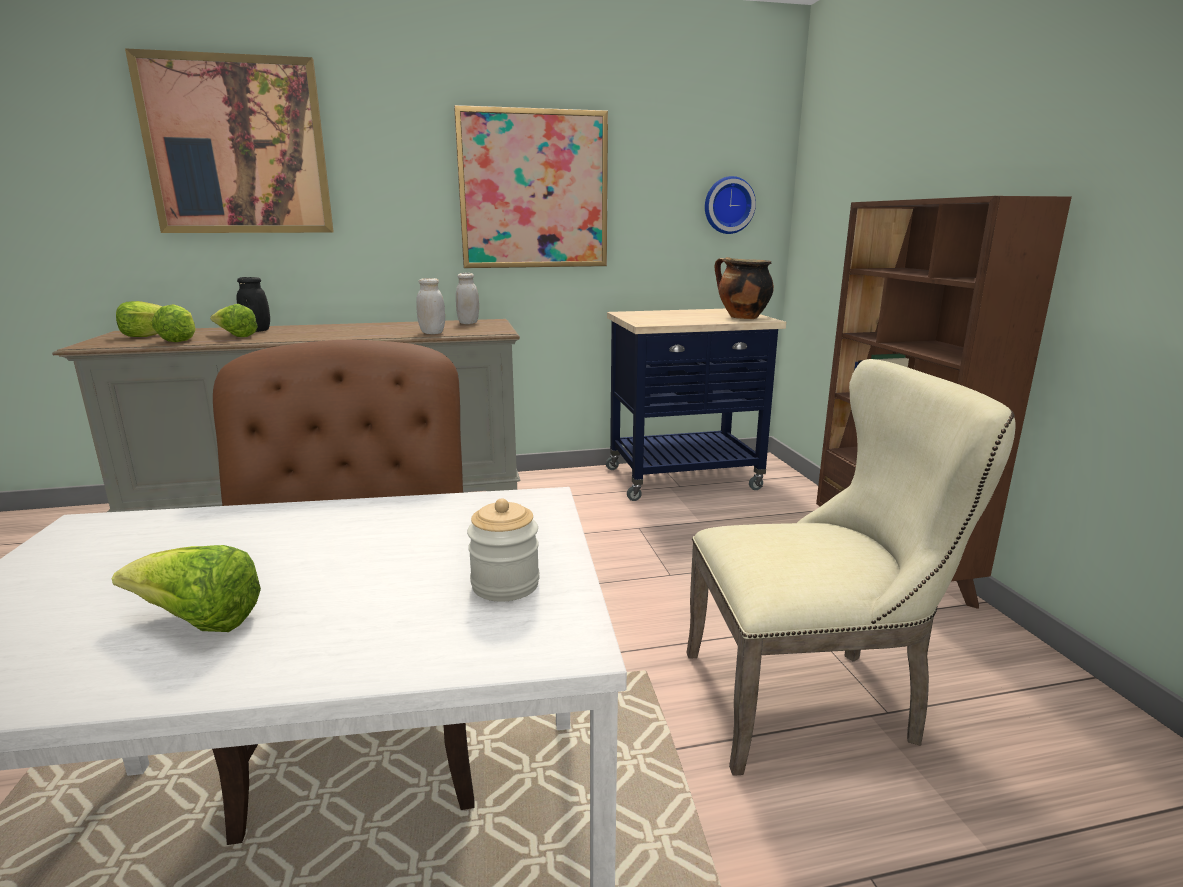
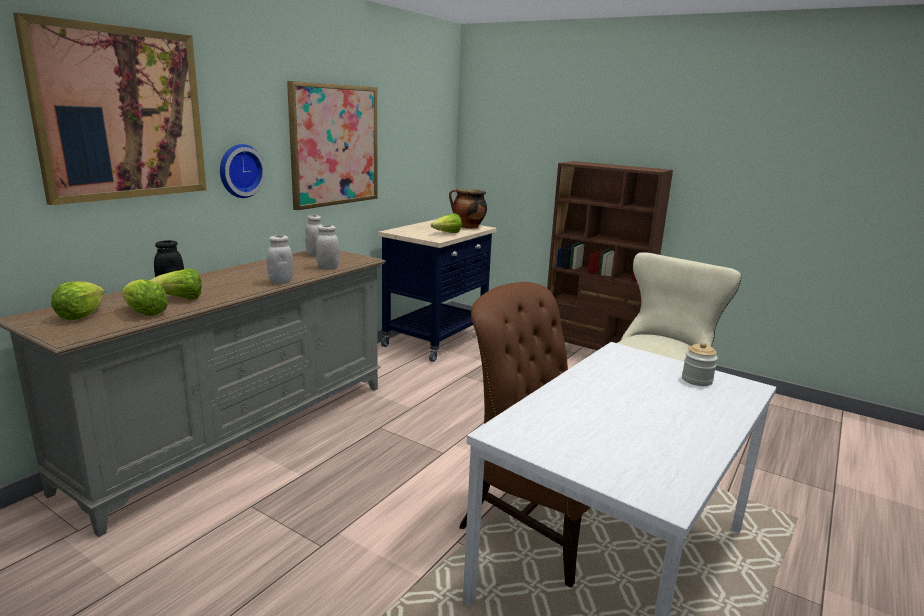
camera: 45 degrees left, 0 degrees up
lettuce [112,545,261,632] -> lettuce moved to [431,213,462,233]
wall clock [705,176,756,234] -> wall clock moved to [220,144,266,198]
none -> white jar [267,235,294,284]

